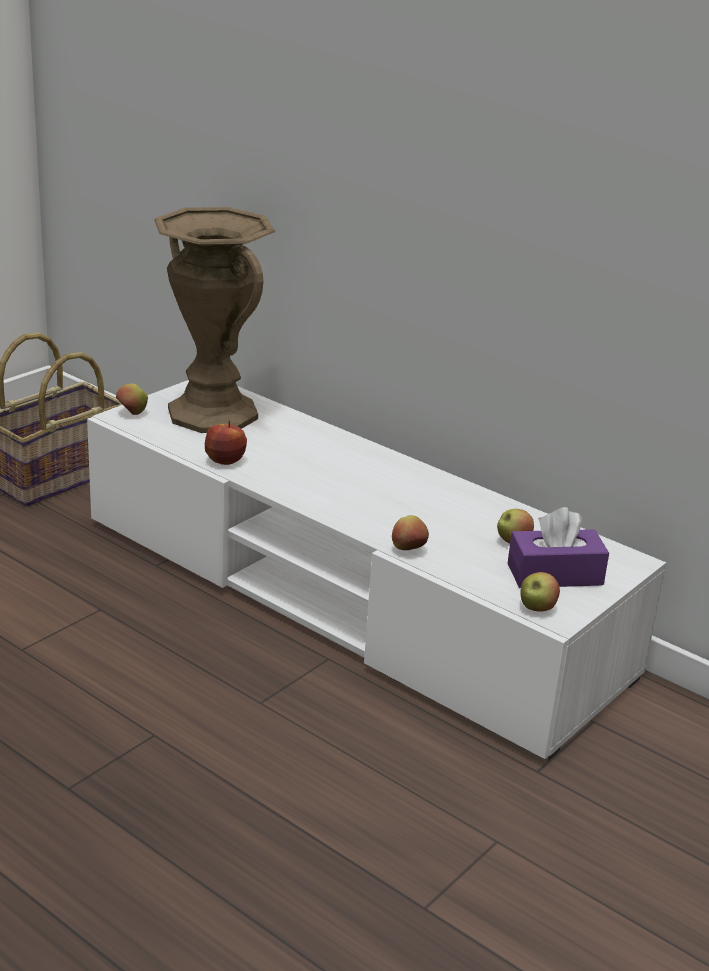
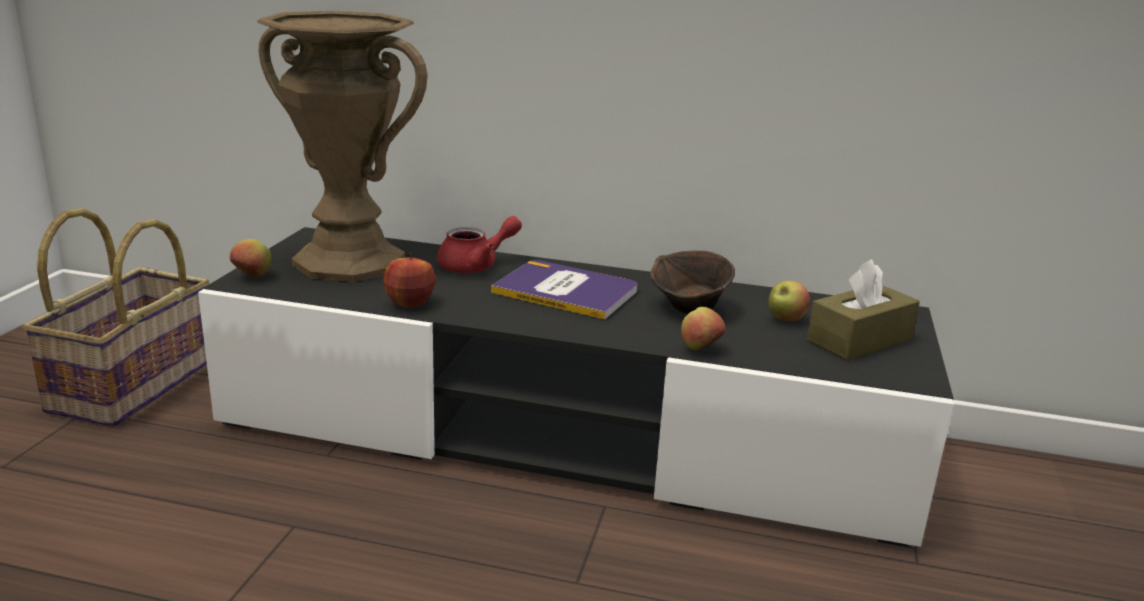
camera: 25 degrees left, 5 degrees down
white tv stand [87,380,666,761] -> black tv stand [198,227,954,548]
purple tissue box [507,507,609,588] -> brown tissue box [807,259,920,360]
apple [520,572,560,612] -> none
none -> red teapot [437,216,522,273]
none -> book [491,260,637,320]
none -> brown bowl [650,250,735,314]

